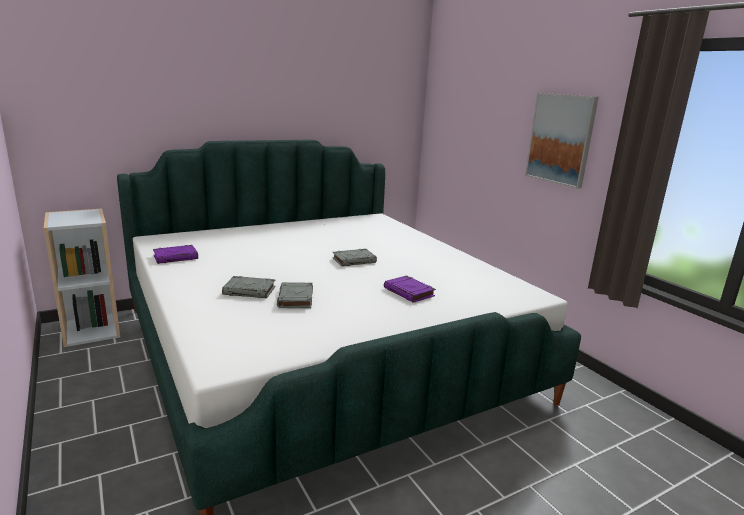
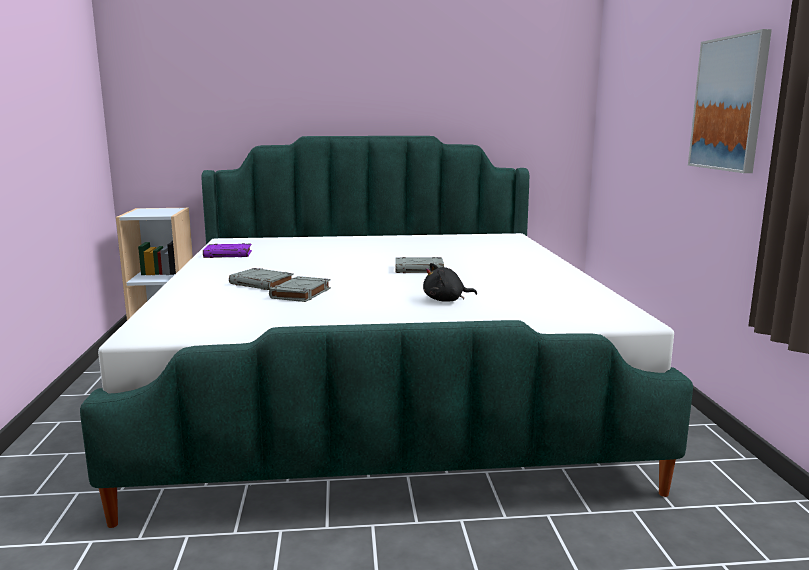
camera: 25 degrees right, 5 degrees down
purple book [384,275,436,303] -> black plush toy [423,263,477,302]

